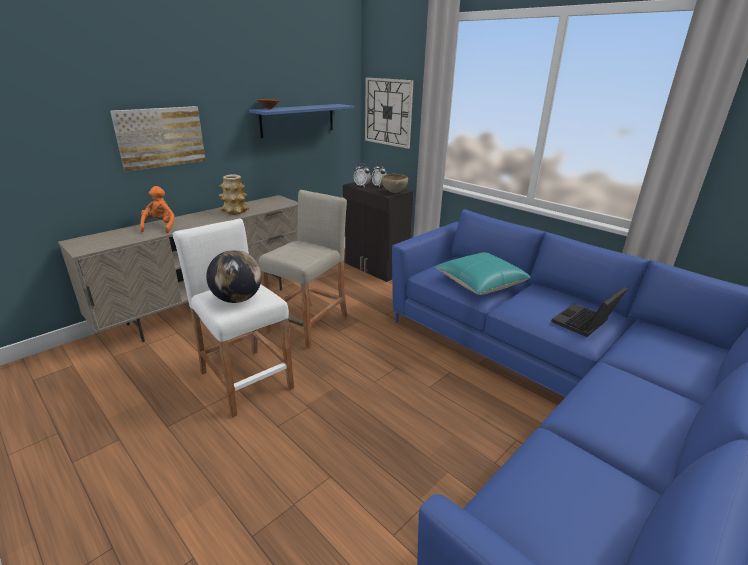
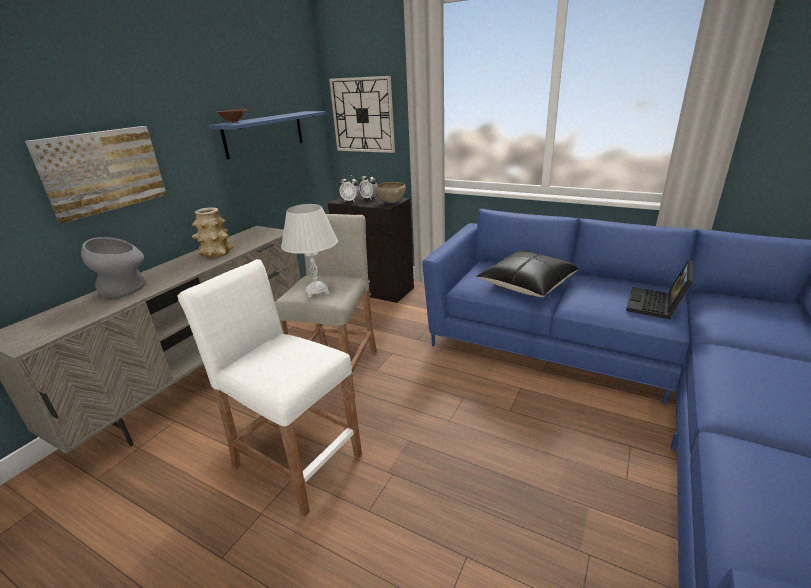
camera: 15 degrees left, 0 degrees up
orange plush toy [140,186,175,233] -> grey vase [81,237,146,298]
globe [206,250,262,303] -> none
turquoise pillow [434,252,531,295] -> black pillow [477,251,579,297]
none -> white table lamp [281,204,338,298]

